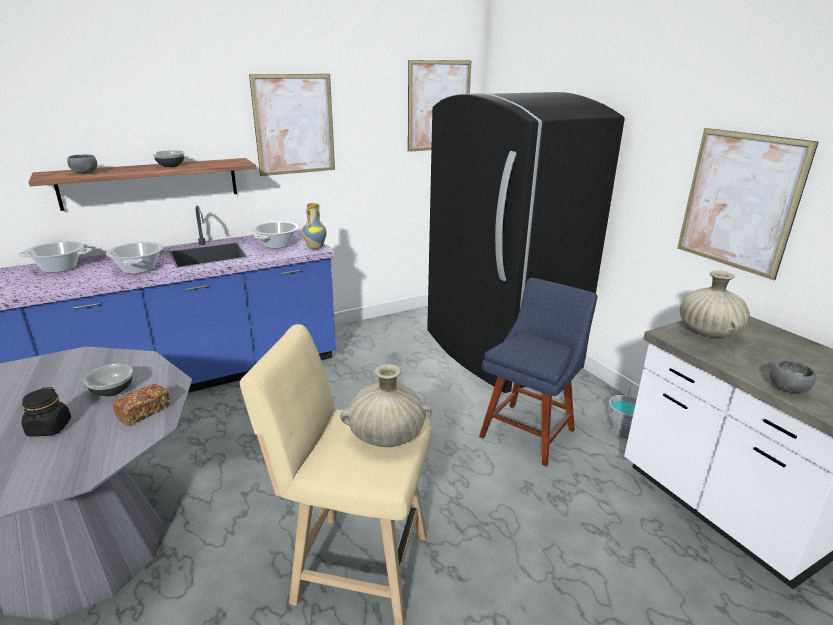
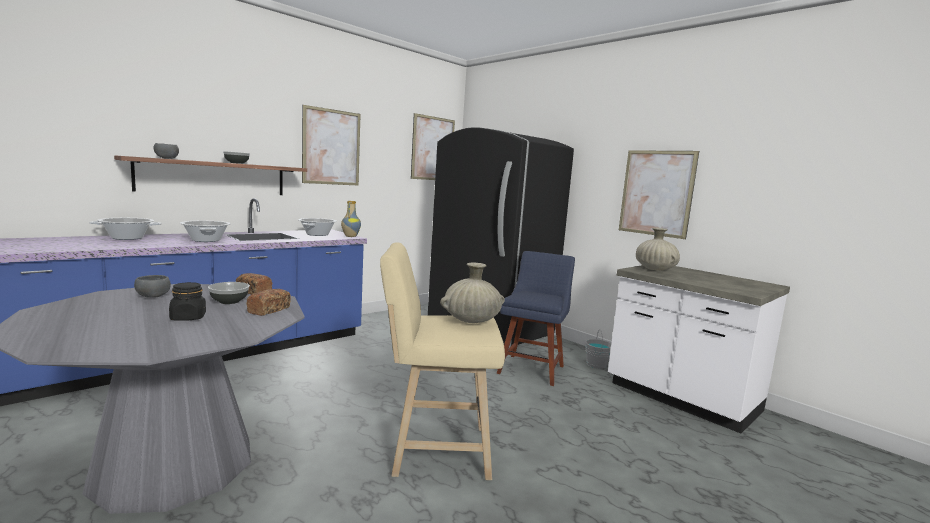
camera: 15 degrees left, 15 degrees down
grey bowl [770,361,816,394] -> grey bowl moved to [134,275,171,298]
none -> bread [236,273,272,295]

